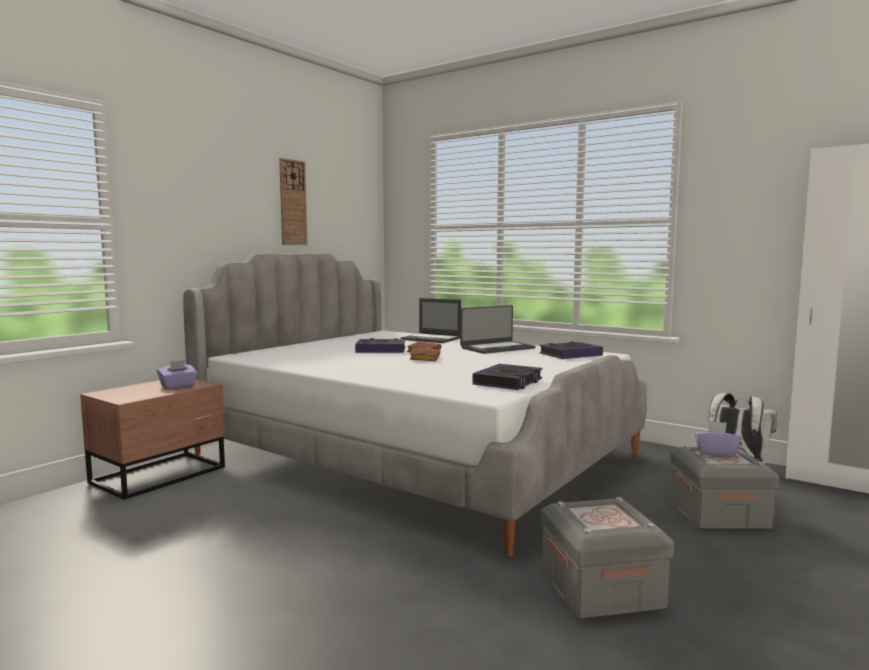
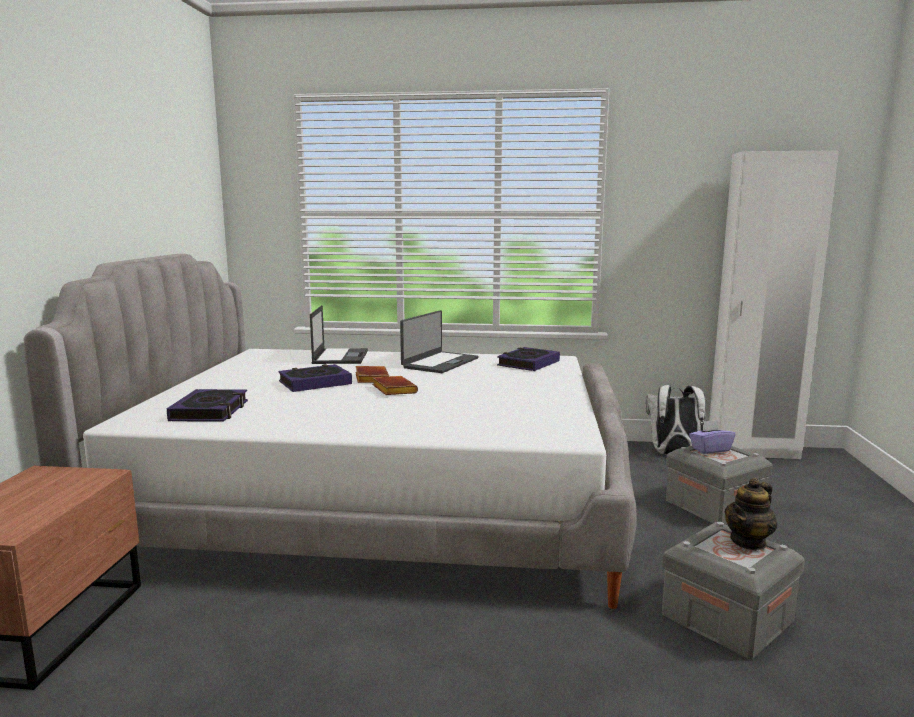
camera: 30 degrees left, 5 degrees up
purple tissue box [157,360,198,389] -> none
wall clock [279,158,308,245] -> none
laptop [401,298,461,343] -> laptop turned 90 degrees counterclockwise [310,305,368,364]
book [472,364,542,390] -> book moved to [167,389,248,422]
none -> teapot [725,478,777,551]

